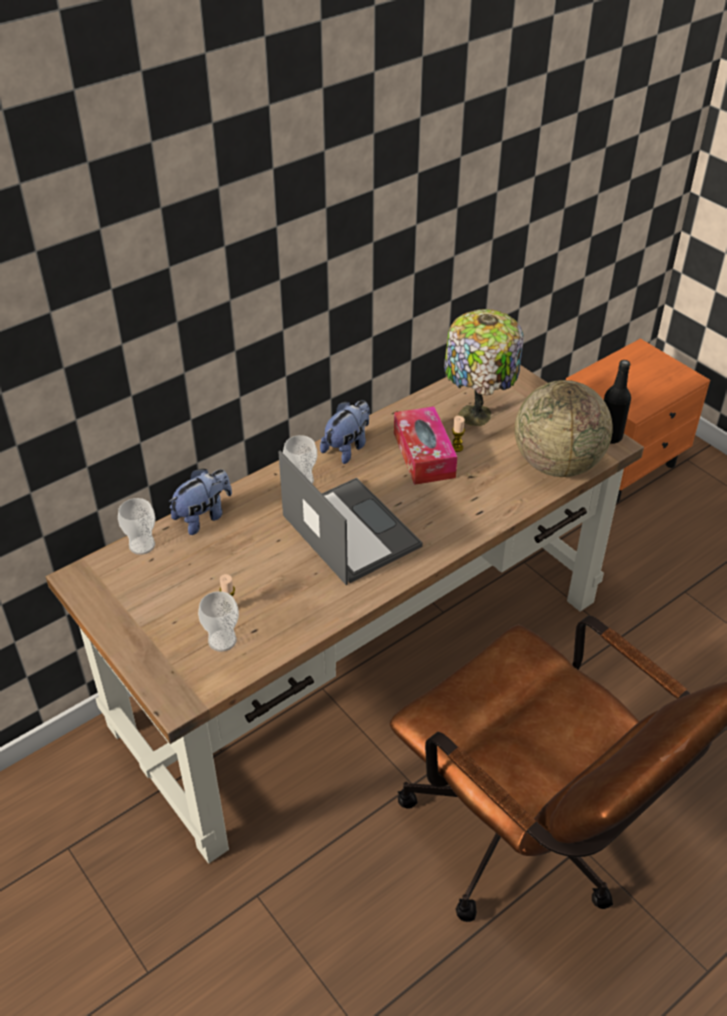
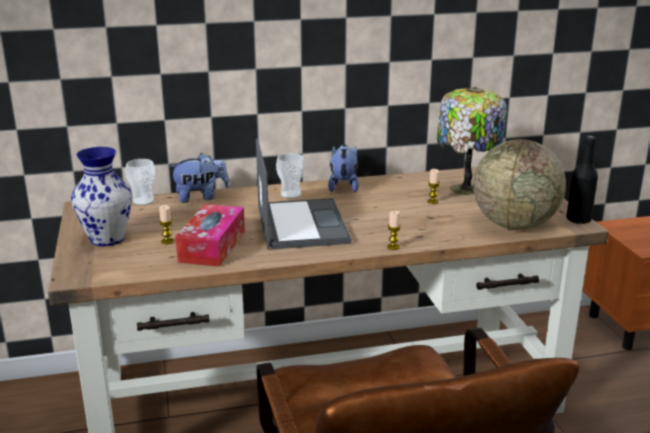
camera: 25 degrees right, 20 degrees down
cup [198,591,239,652] -> none
plush toy [320,400,370,464] -> plush toy turned 60 degrees counterclockwise [328,144,359,192]
tissue box [394,406,457,485] -> tissue box moved to [175,204,245,267]
none -> vase [71,147,132,246]
none -> candle [387,211,401,250]

